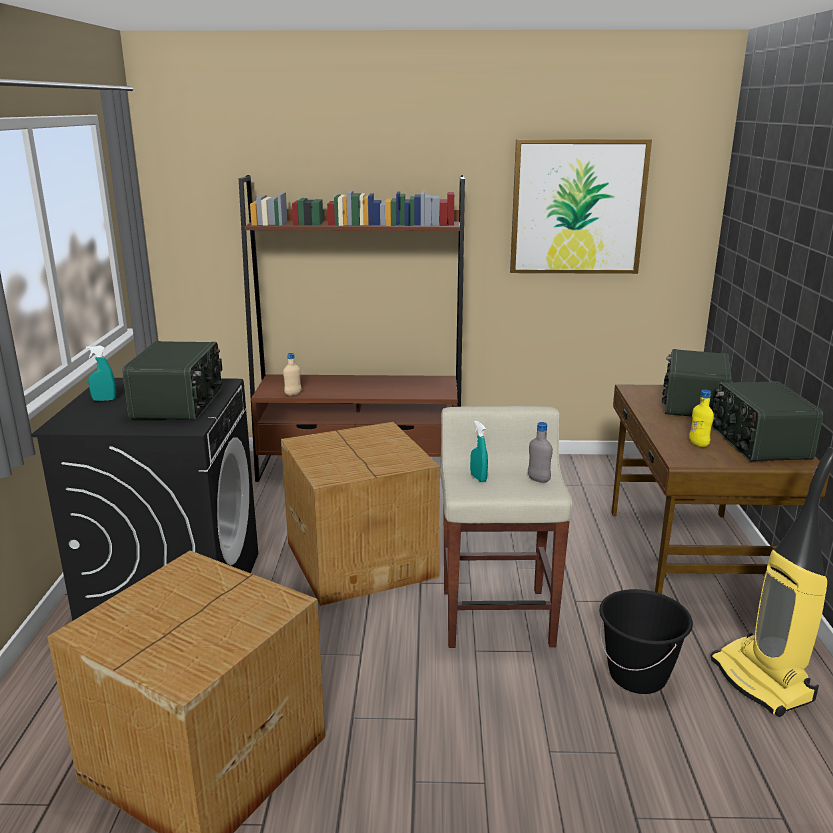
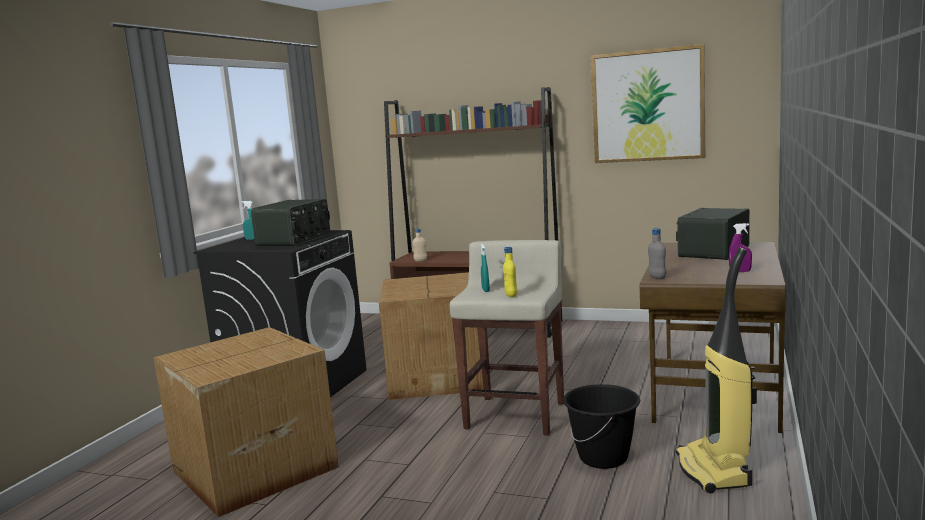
camera: 20 degrees right, 10 degrees down
grey bottle [528,422,553,483] -> grey bottle moved to [648,228,666,279]
yellow bottle [689,390,714,447] -> yellow bottle moved to [503,247,517,298]
radio [713,381,823,461] -> purple spray bottle [729,223,752,272]

